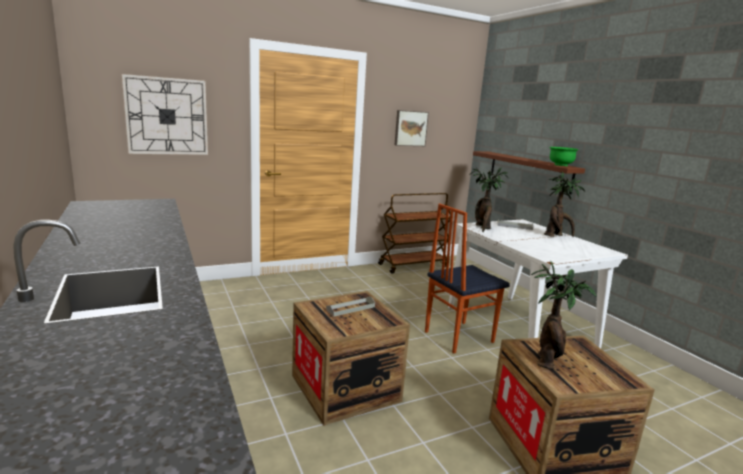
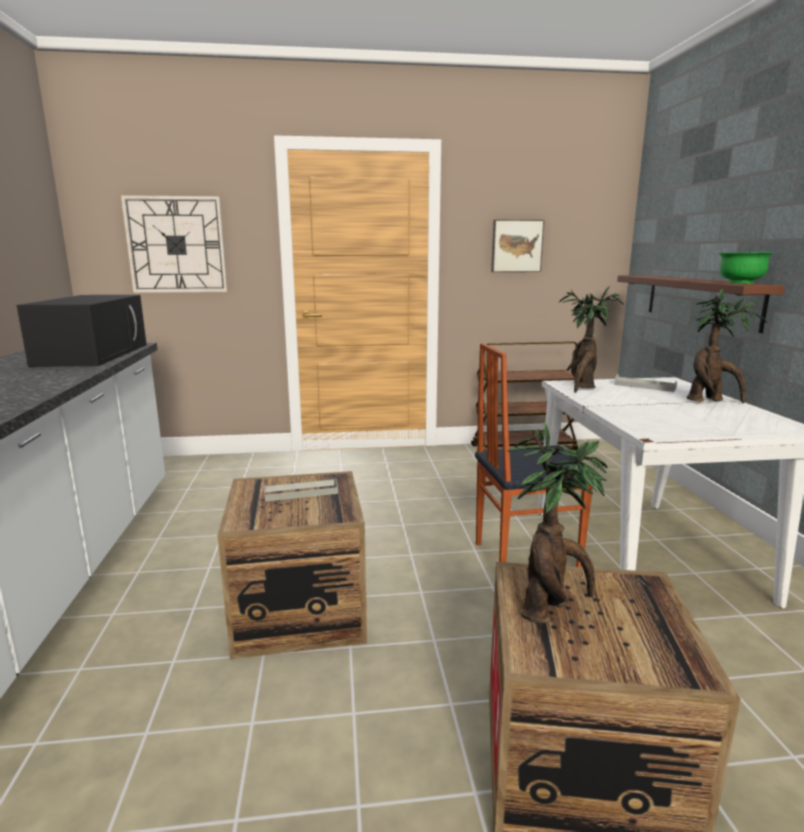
camera: 20 degrees right, 0 degrees up
none -> black microwave [17,295,147,367]

